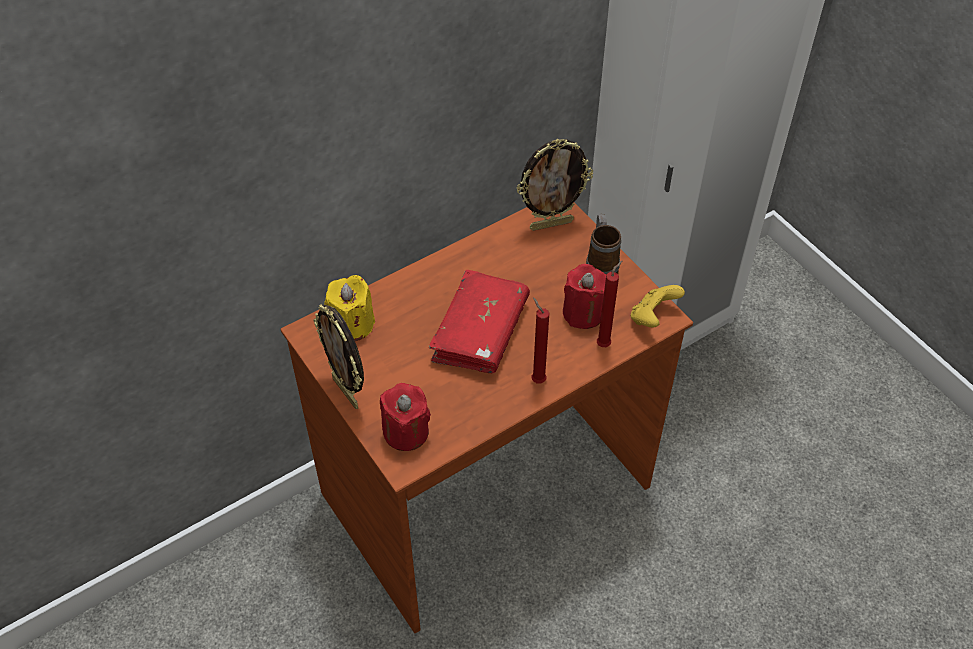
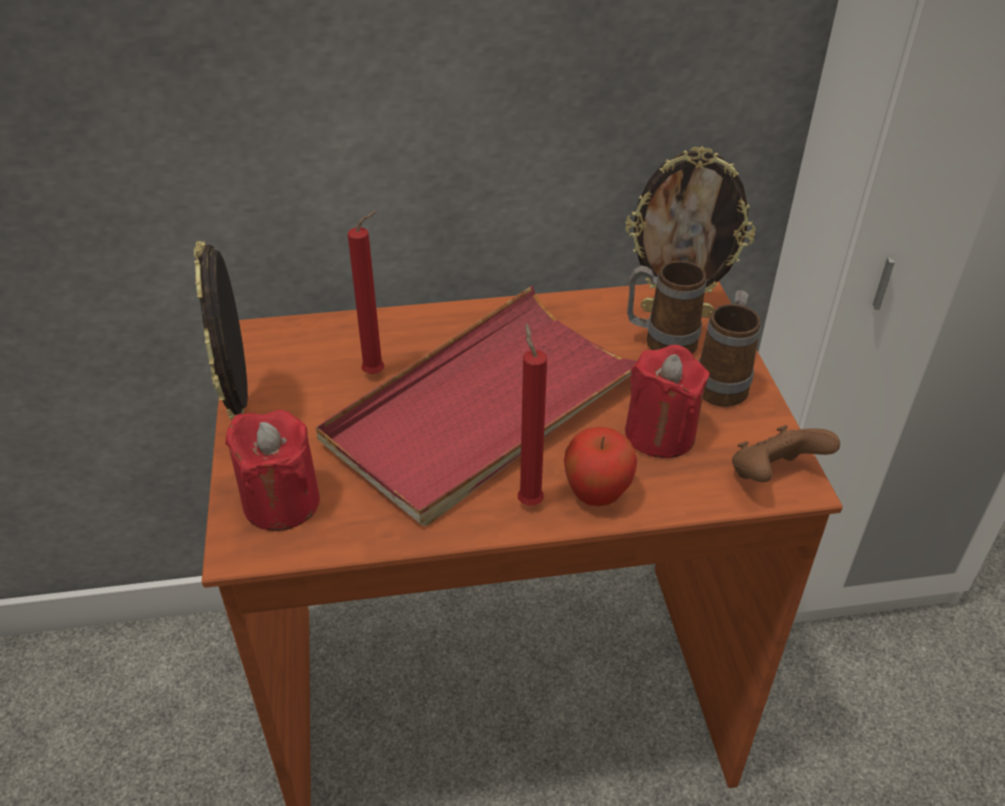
camera: 25 degrees right, 10 degrees down
yellow candle [324,275,375,341] -> none
red book [429,270,530,373] -> red tray [316,286,637,526]
red candle [597,260,623,347] -> red candle moved to [348,210,384,374]
yellow game controller [631,285,685,328] -> brown game controller [732,425,840,482]
none -> apple [564,427,637,506]
none -> mug [627,261,707,354]

